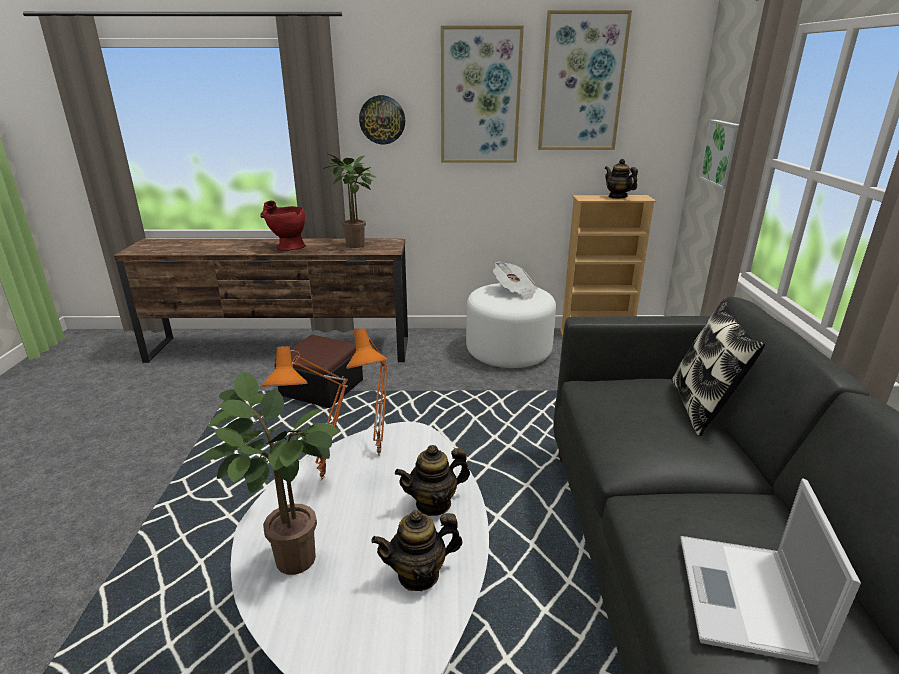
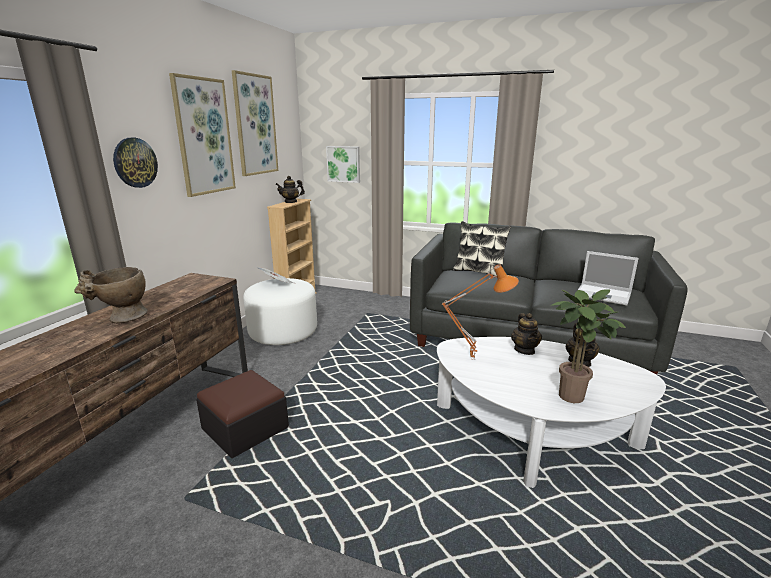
camera: 70 degrees left, 5 degrees down
red vase [260,200,306,251] -> beige vase [74,267,148,324]
orange table lamp [262,346,348,481] -> none
potted plant [324,154,377,248] -> none

